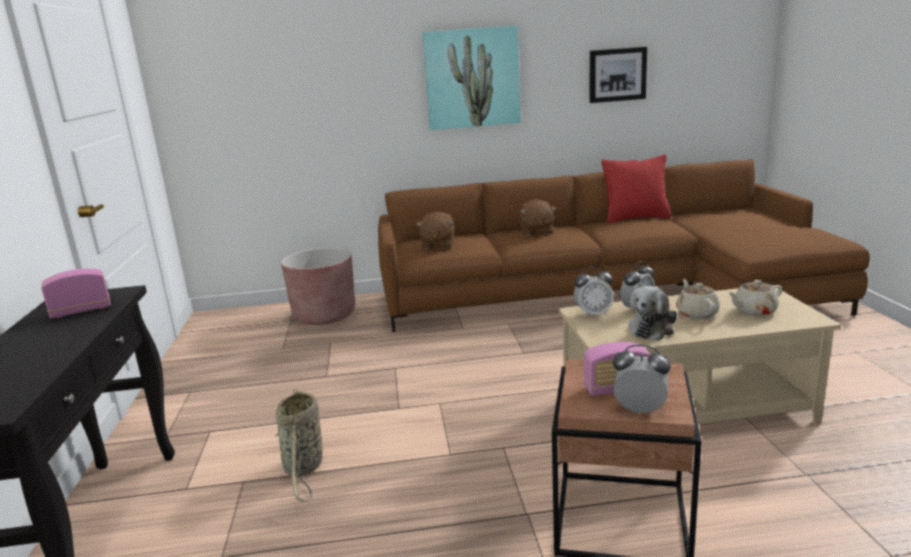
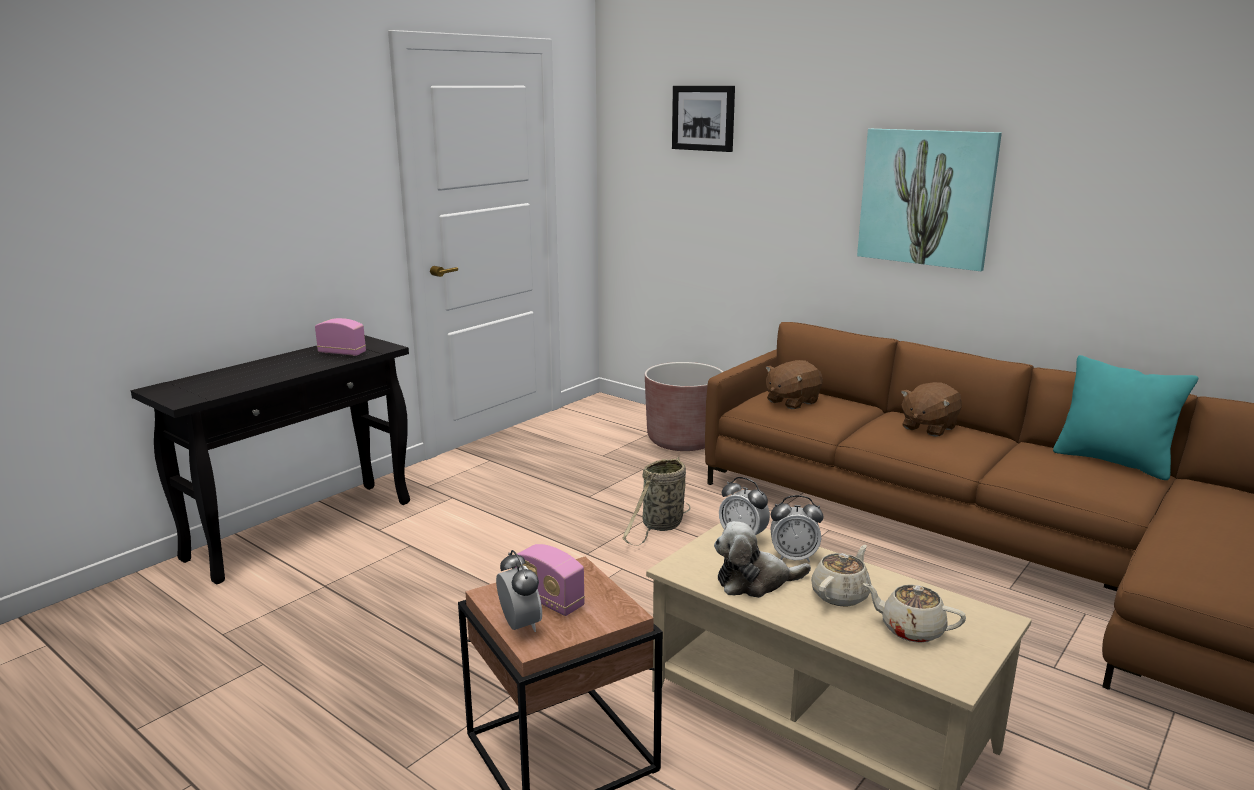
camera: 45 degrees right, 0 degrees up
basket [275,389,323,502] -> basket moved to [623,457,691,546]
picture [590,47,647,103] -> picture moved to [672,86,735,152]
red pillow [601,155,671,223] -> turquoise pillow [1053,355,1198,480]

